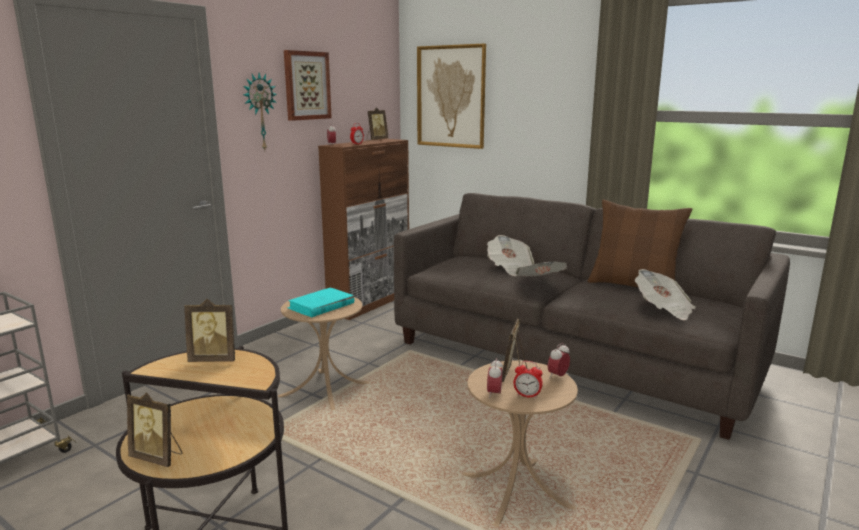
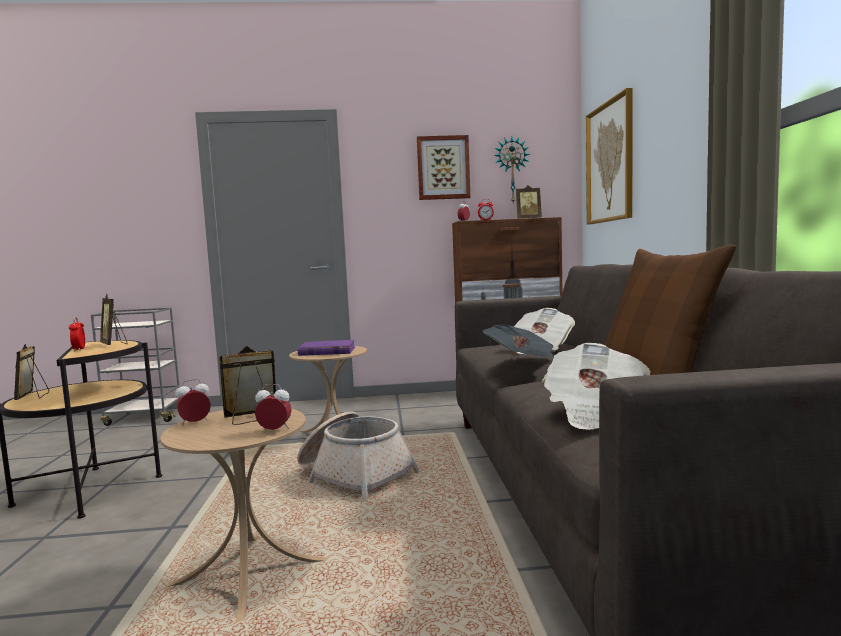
camera: 50 degrees right, 10 degrees down
wall clock [243,73,277,151] -> wall clock moved to [494,137,530,204]
turquoise book [287,288,354,317] -> purple book [298,340,355,356]
alarm clock [513,361,543,398] -> alarm clock moved to [69,317,85,351]
none -> basket [297,411,420,502]

